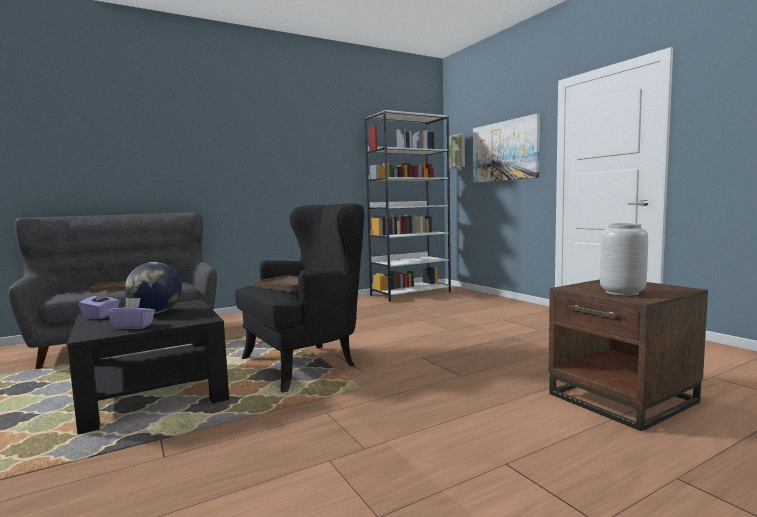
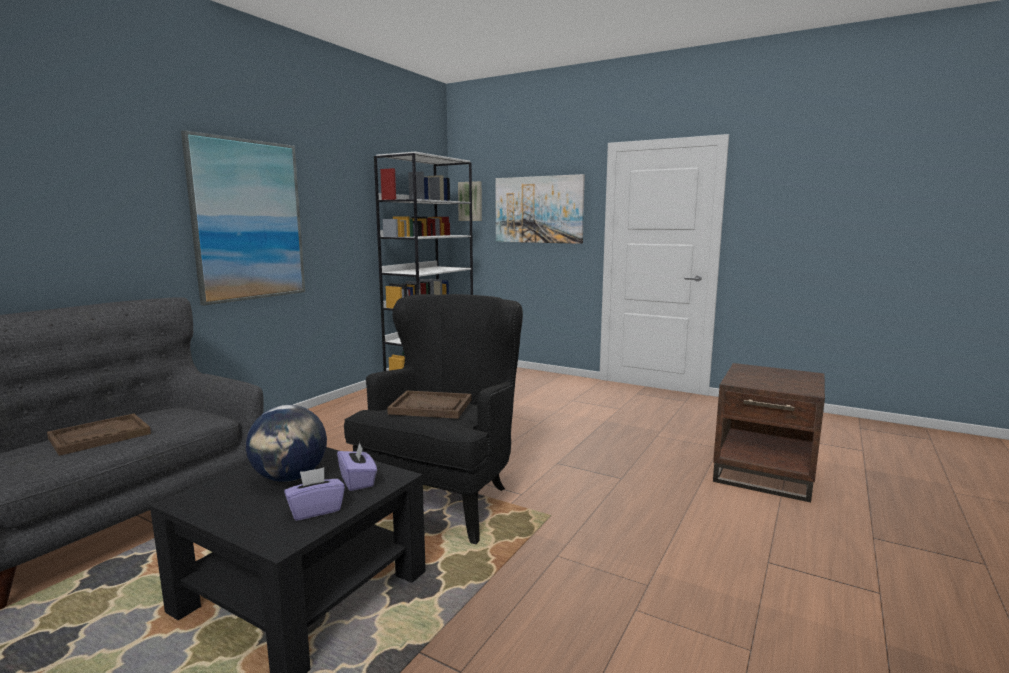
camera: 30 degrees left, 5 degrees up
purple tissue box [79,290,120,319] -> purple tissue box moved to [337,442,377,491]
grey vase [600,223,648,296] -> none
none -> picture [181,130,305,305]

